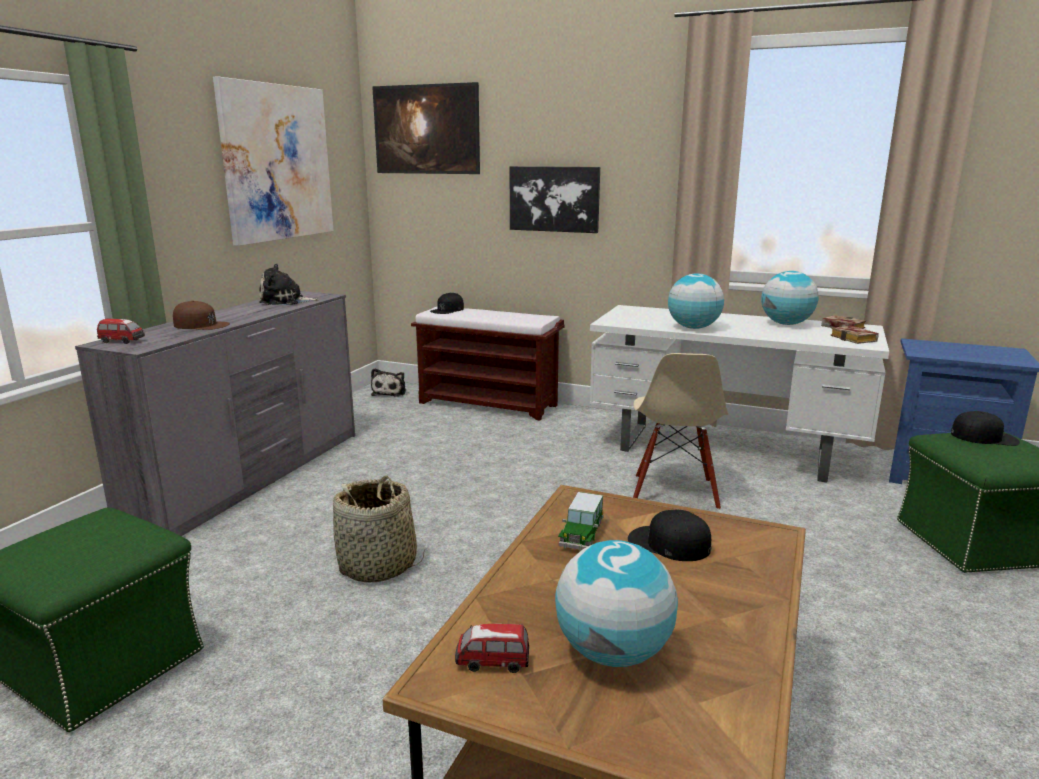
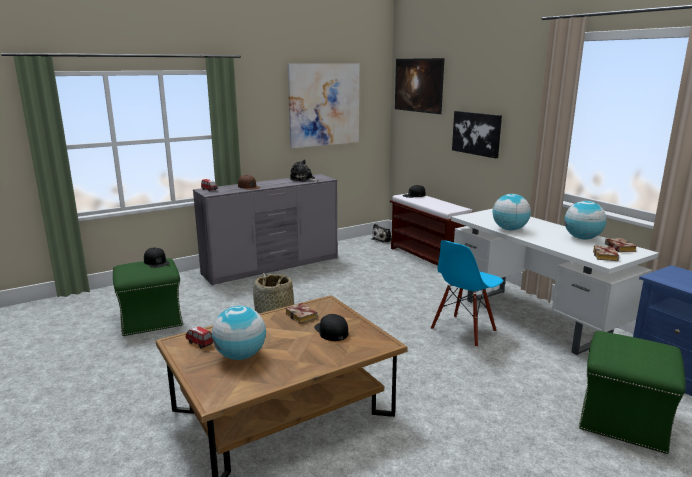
camera: 35 degrees right, 0 degrees up
toy car [558,492,604,551] -> book [285,303,317,324]
beige chair [633,353,728,510] -> blue chair [431,240,503,347]
black cap [951,411,1020,446] -> black cap moved to [144,248,170,268]

